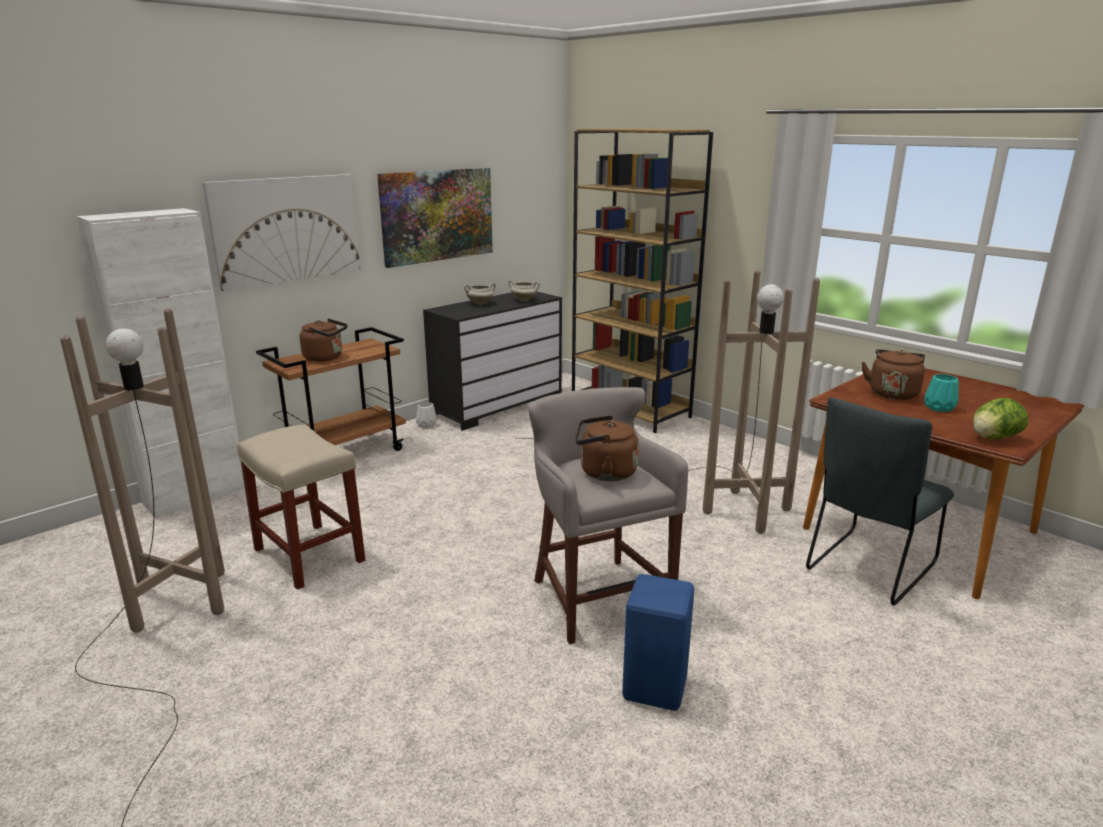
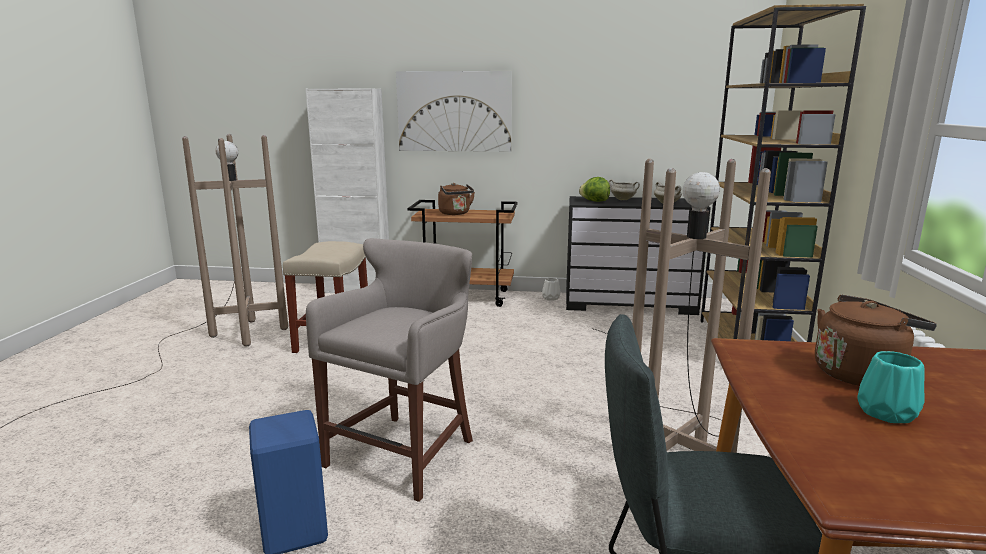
camera: 50 degrees right, 5 degrees down
picture [377,168,493,268] -> none
brown kettle [575,415,639,481] -> none
lettuce [973,398,1028,439] -> lettuce moved to [579,177,610,202]

